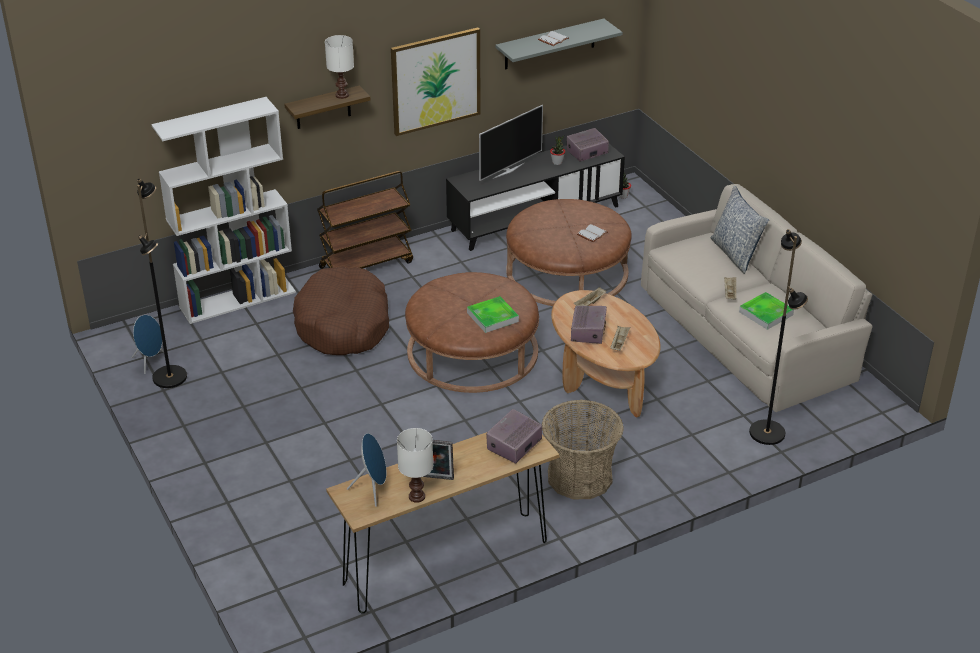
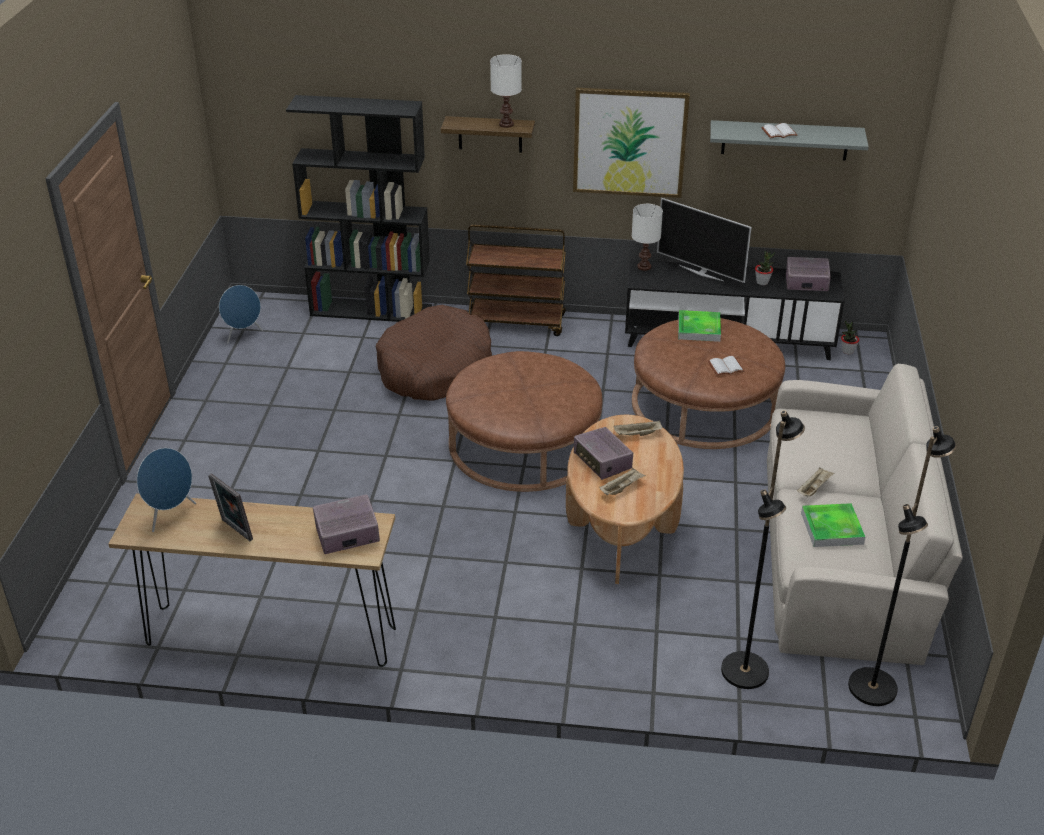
camera: 35 degrees right, 0 degrees up
black floor lamp [137,178,187,388] -> black floor lamp moved to [848,426,957,706]
white bookcase [151,97,296,324] -> black bookcase [286,95,432,322]
white table lamp [397,428,433,503] -> white table lamp moved to [632,204,663,271]
tray [467,296,519,333] -> tray moved to [678,310,721,342]
television [479,105,543,181] -> television turned 45 degrees clockwise [657,198,752,283]
basket [542,400,624,499] -> none
radio [571,306,607,344] -> radio turned 105 degrees clockwise [574,427,633,480]
pillow [711,186,769,274] -> none

